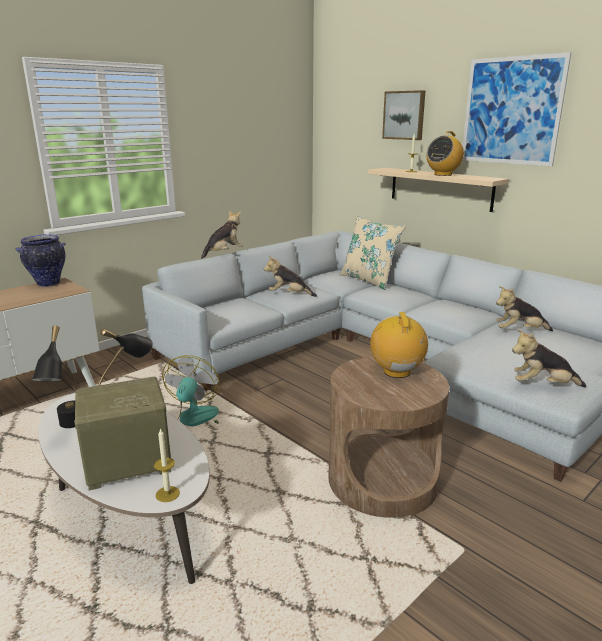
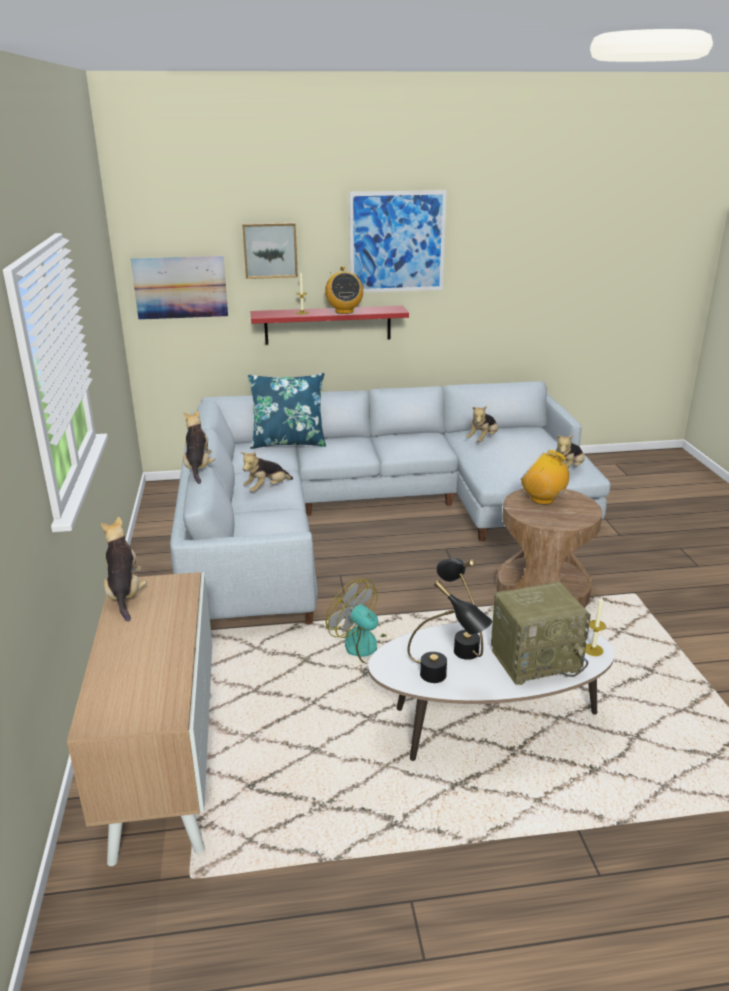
camera: 55 degrees left, 5 degrees up
vase [16,234,66,287] -> plush toy [101,517,147,622]
radio [74,376,171,491] -> radio turned 120 degrees counterclockwise [491,582,591,685]
beige pillow [339,216,406,290] -> blue pillow [248,373,326,449]
beige shelf [368,168,509,212] -> red shelf [251,305,409,345]
none -> picture [131,256,228,320]

